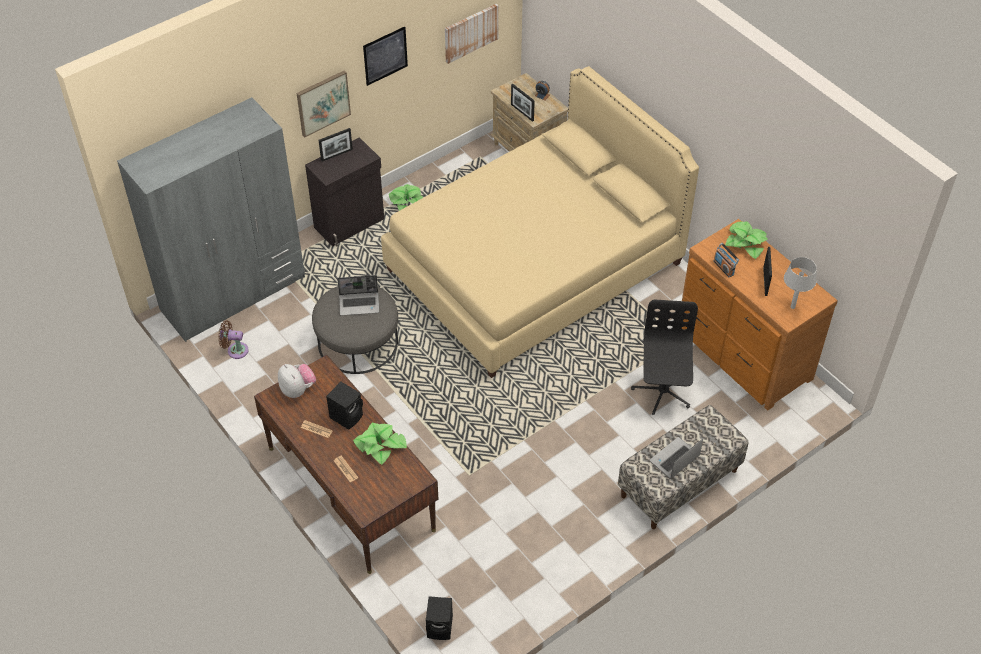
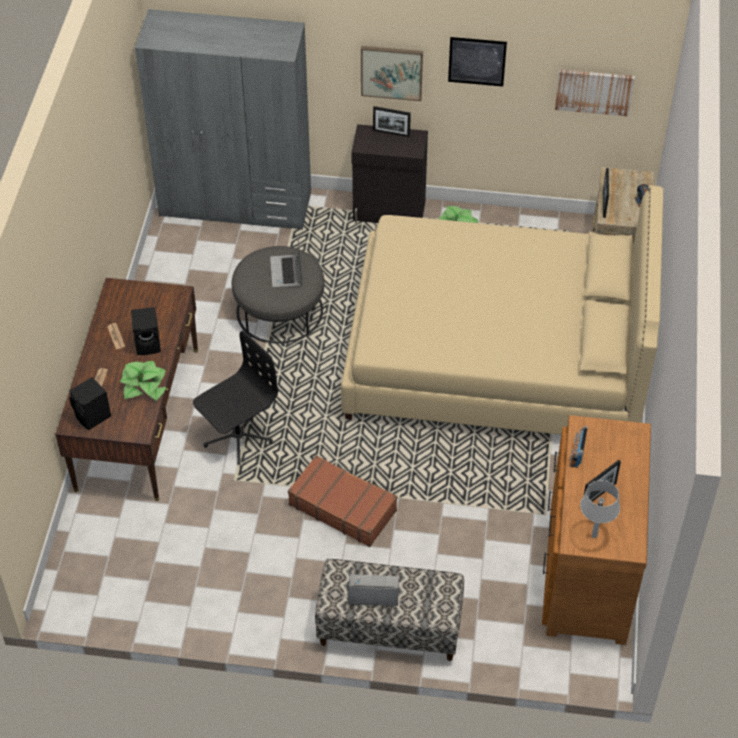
camera: 45 degrees right, 0 degrees up
brown fan [219,321,249,359] -> none
plush toy [278,364,316,398] -> none
laptop [337,275,379,316] -> laptop turned 45 degrees clockwise [270,237,302,288]
black speaker [426,596,453,640] -> black speaker moved to [69,377,111,430]
black office chair [631,299,698,415] -> black office chair moved to [193,331,278,465]
potted plant [725,221,768,259] -> none
none -> brown suitcase [288,455,397,547]

